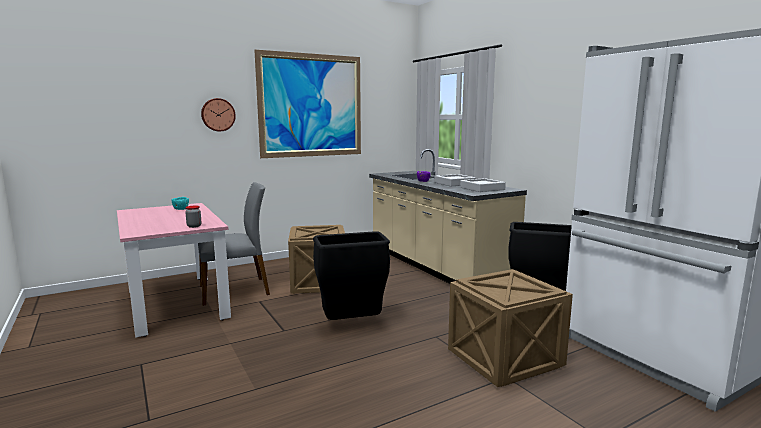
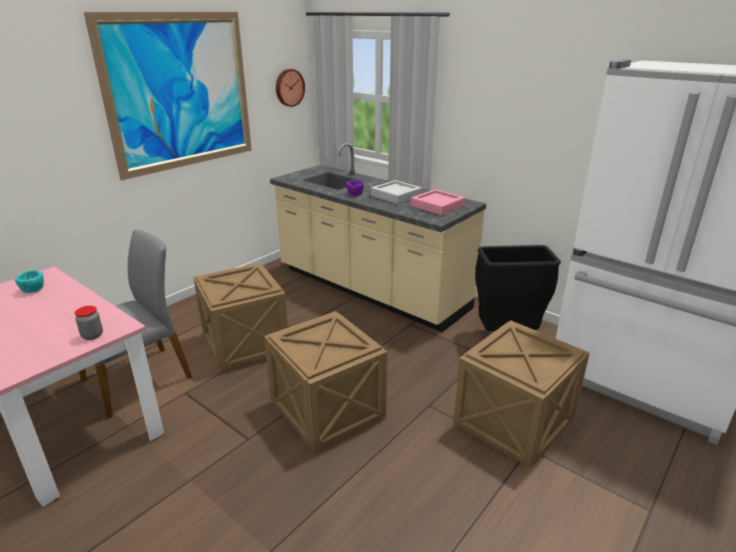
camera: 20 degrees left, 15 degrees up
wall clock [201,98,236,131] -> wall clock moved to [276,69,305,107]
black trash can [313,231,390,320] -> crate [264,311,387,452]
grey tray [460,178,506,192] -> pink tray [411,189,465,215]

